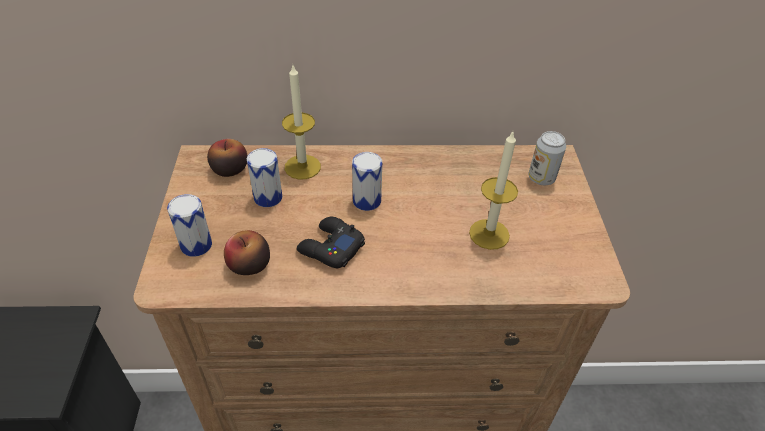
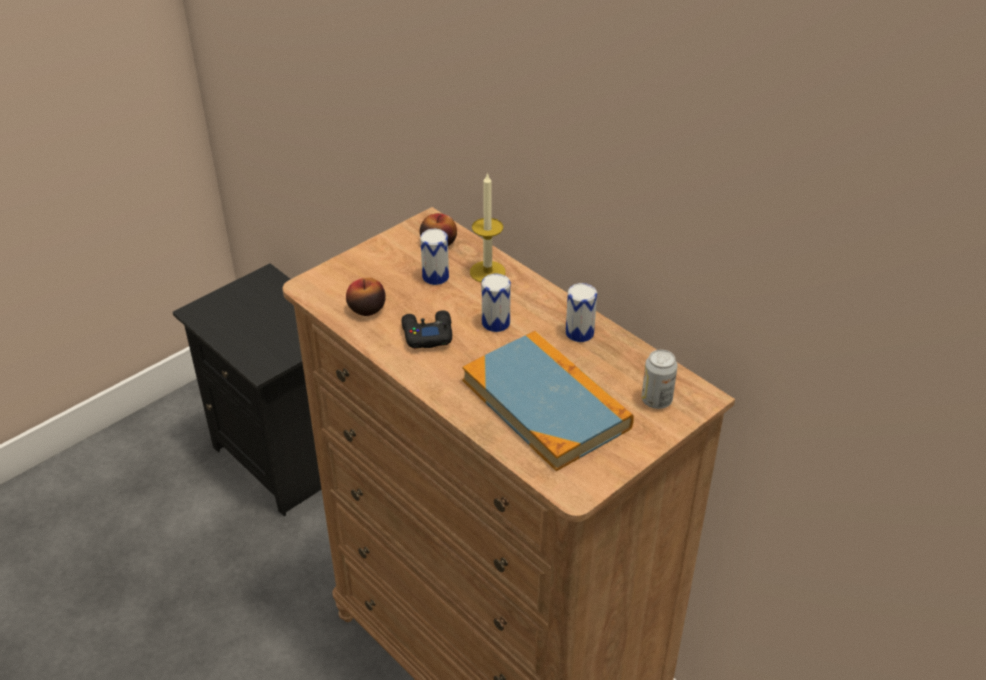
camera: 50 degrees right, 5 degrees down
can [167,194,212,257] -> can moved to [566,283,597,342]
candle [469,132,518,250] -> book [462,331,634,471]

